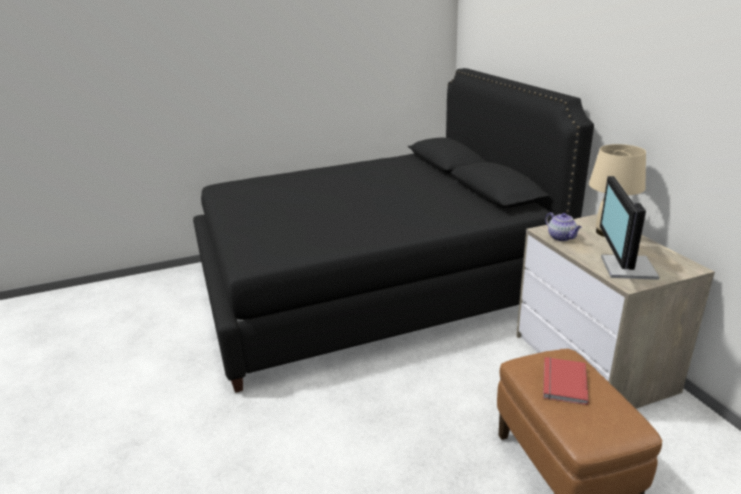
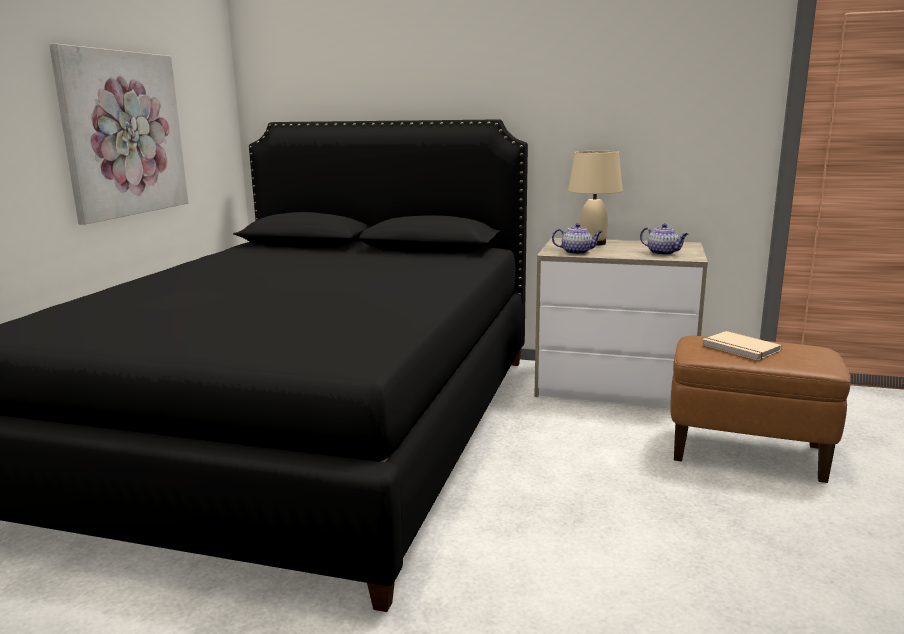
camera: 55 degrees left, 10 degrees down
red book [543,357,589,405] -> beige book [702,331,782,360]
monitor [600,176,659,280] -> teapot [640,224,688,255]
none -> picture [49,44,188,225]

